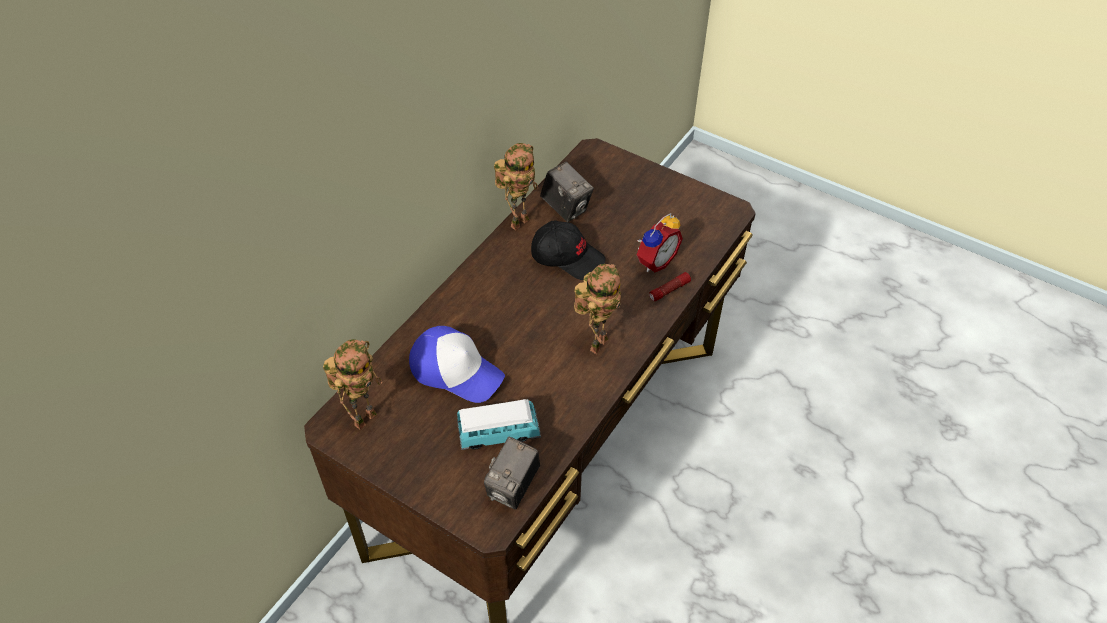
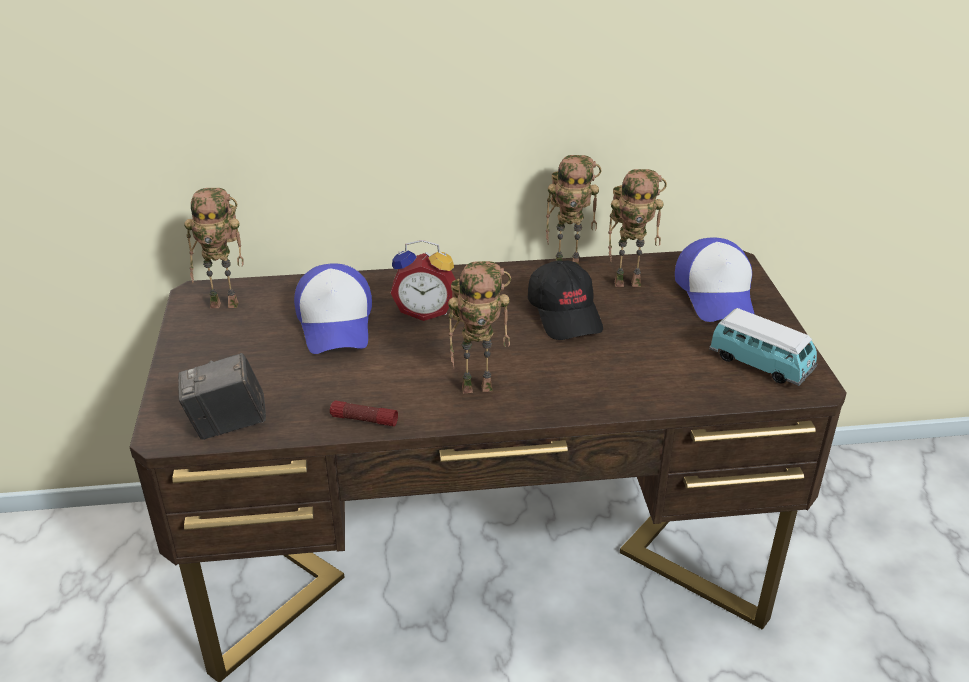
camera: 50 degrees right, 15 degrees down
toy car [457,399,541,450] -> toy car moved to [709,308,817,386]
camera [540,162,594,222] -> toy robot [608,169,667,287]
alarm clock [637,213,683,272] -> alarm clock moved to [391,240,456,321]
flashlight [649,272,691,301] -> flashlight moved to [330,400,398,426]
none -> cap [675,237,754,322]

